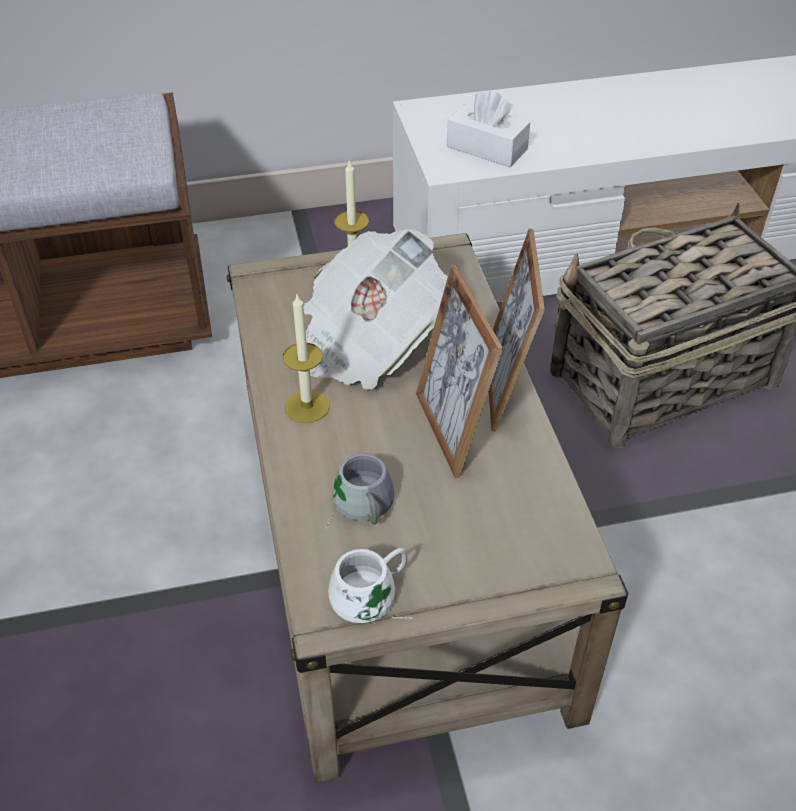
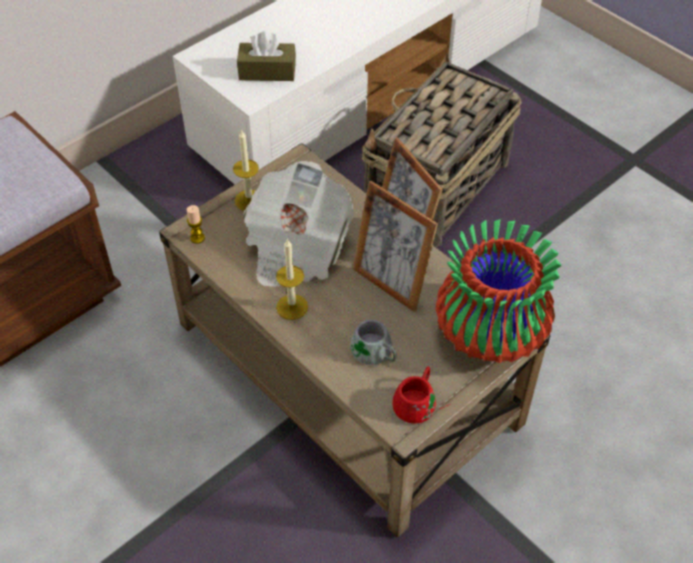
camera: 30 degrees left, 5 degrees up
white mug [328,548,413,623] -> red mug [393,367,450,424]
white tissue box [447,90,530,167] -> brown tissue box [237,31,296,81]
none -> candle [187,205,205,244]
none -> vase [435,219,561,363]

